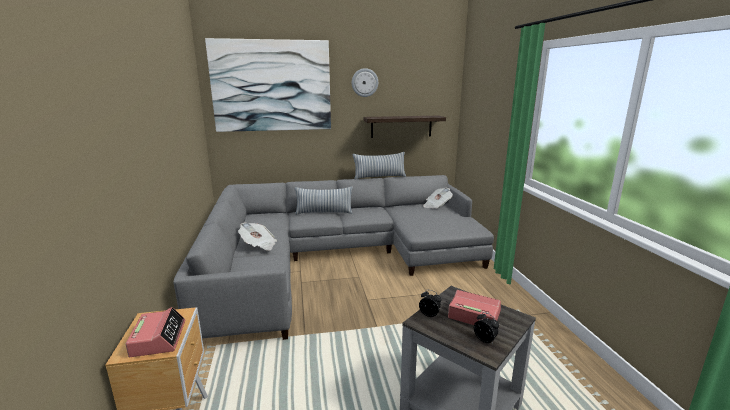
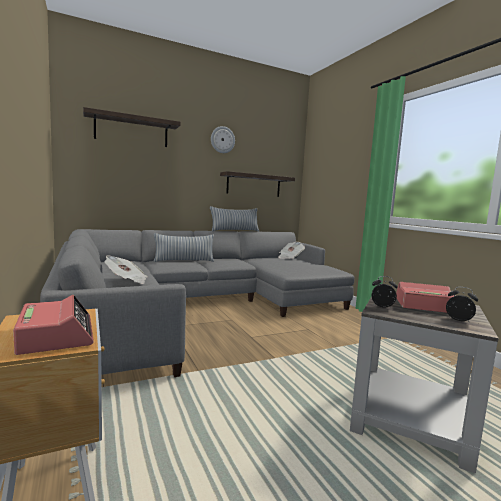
camera: 15 degrees left, 10 degrees down
picture [205,38,331,132] -> shelf [83,107,181,147]

